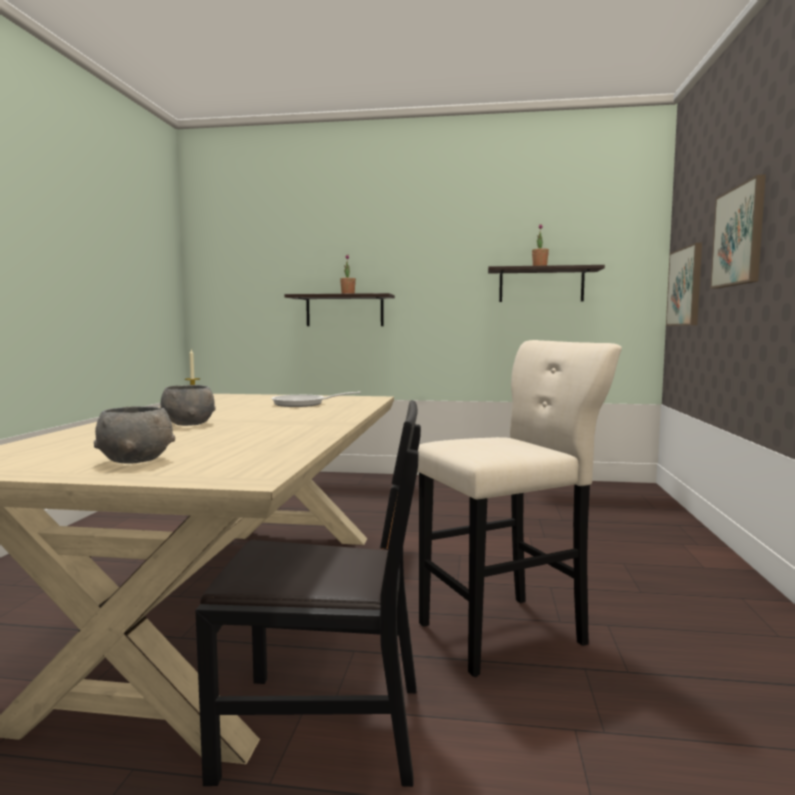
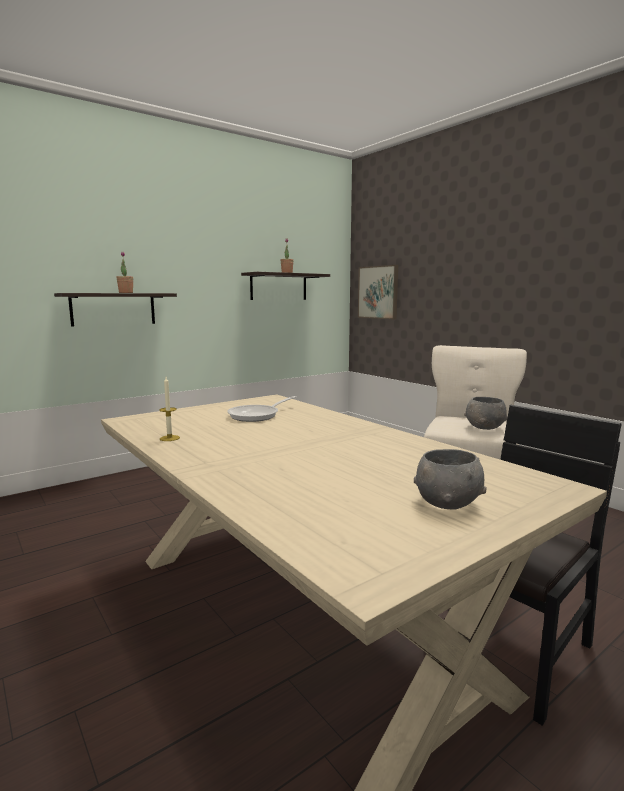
camera: 45 degrees left, 5 degrees up
grey bowl [160,385,216,426] -> grey bowl moved to [464,397,508,430]
picture [710,174,766,289] -> none

